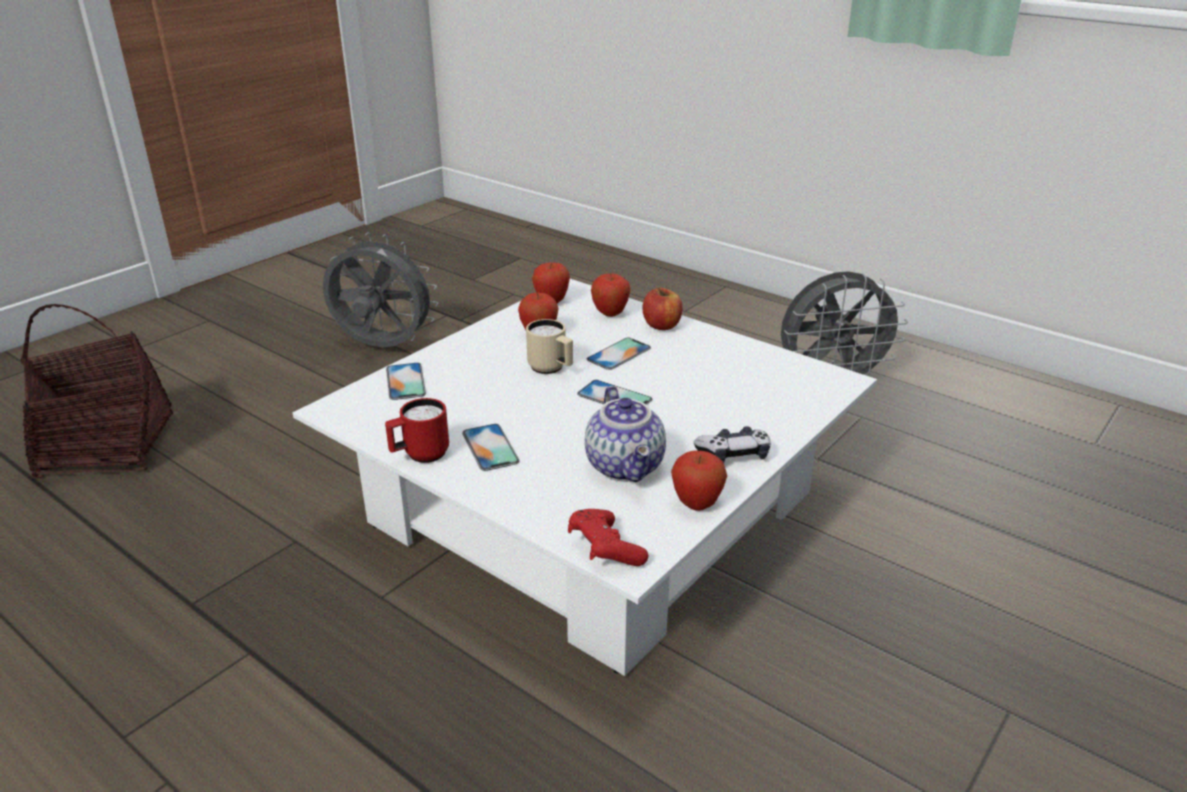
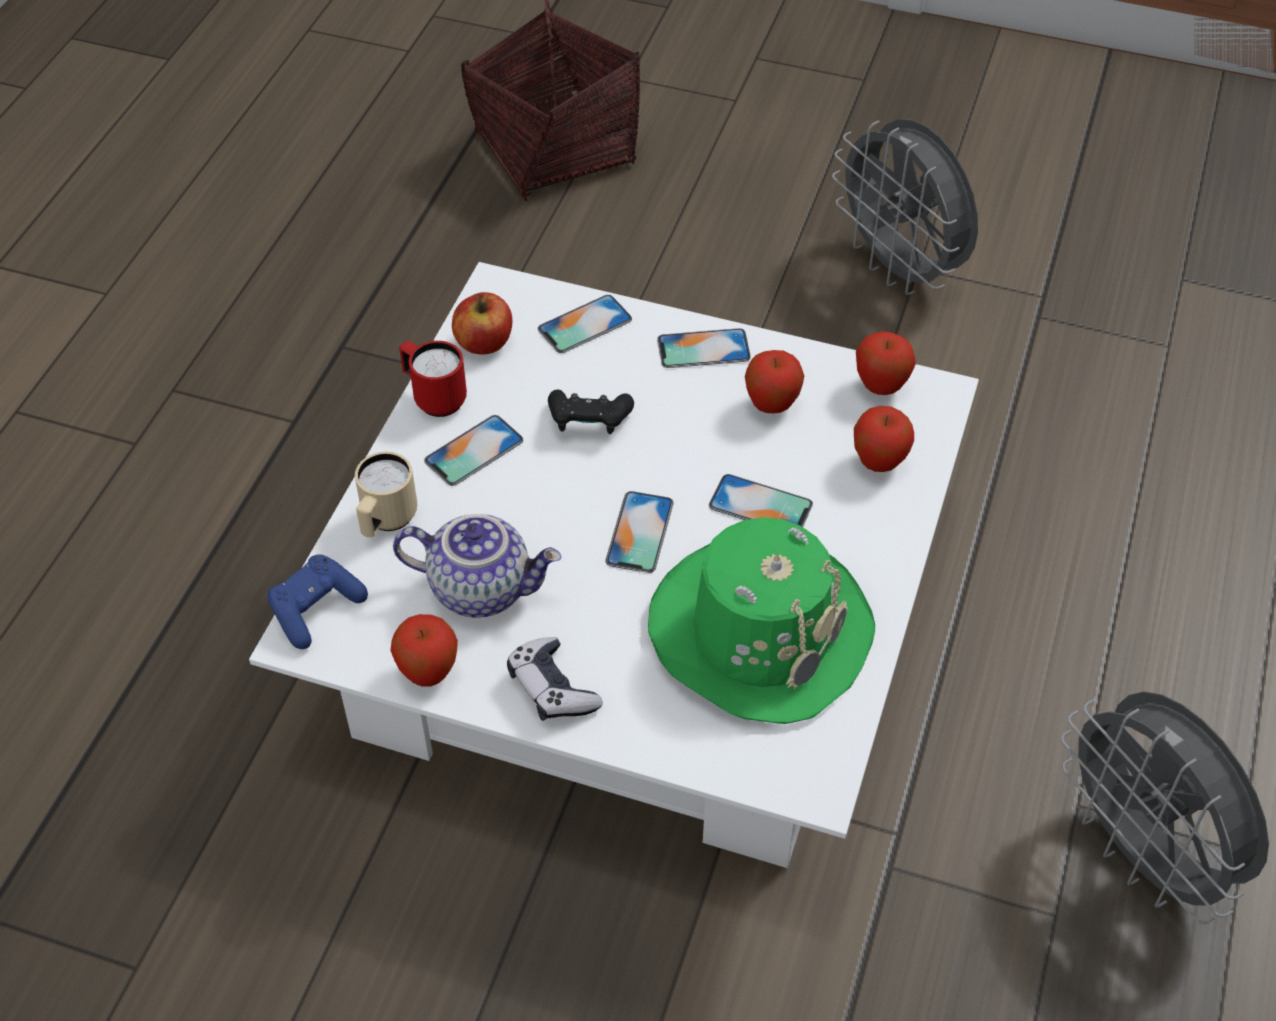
camera: 70 degrees right, 20 degrees up
grey fan [323,232,438,347] -> grey fan turned 150 degrees clockwise [832,119,978,295]
beige mug [526,319,573,374] -> beige mug moved to [355,452,417,538]
red game controller [568,509,648,566] -> blue game controller [268,554,368,649]
teapot [585,386,666,482] -> teapot turned 135 degrees counterclockwise [393,514,561,617]
apple [642,287,682,330] -> apple moved to [452,292,512,355]
none -> black game controller [548,390,634,434]
none -> green hat [648,517,875,724]
none -> phone [657,328,751,368]

